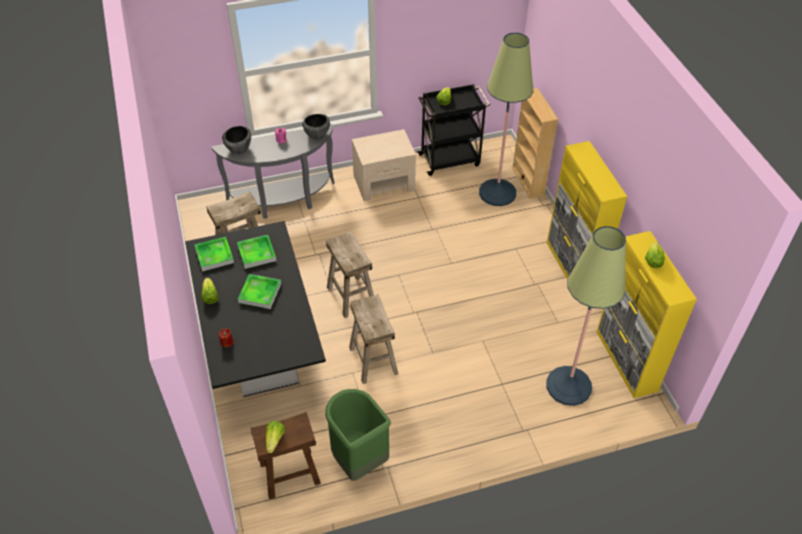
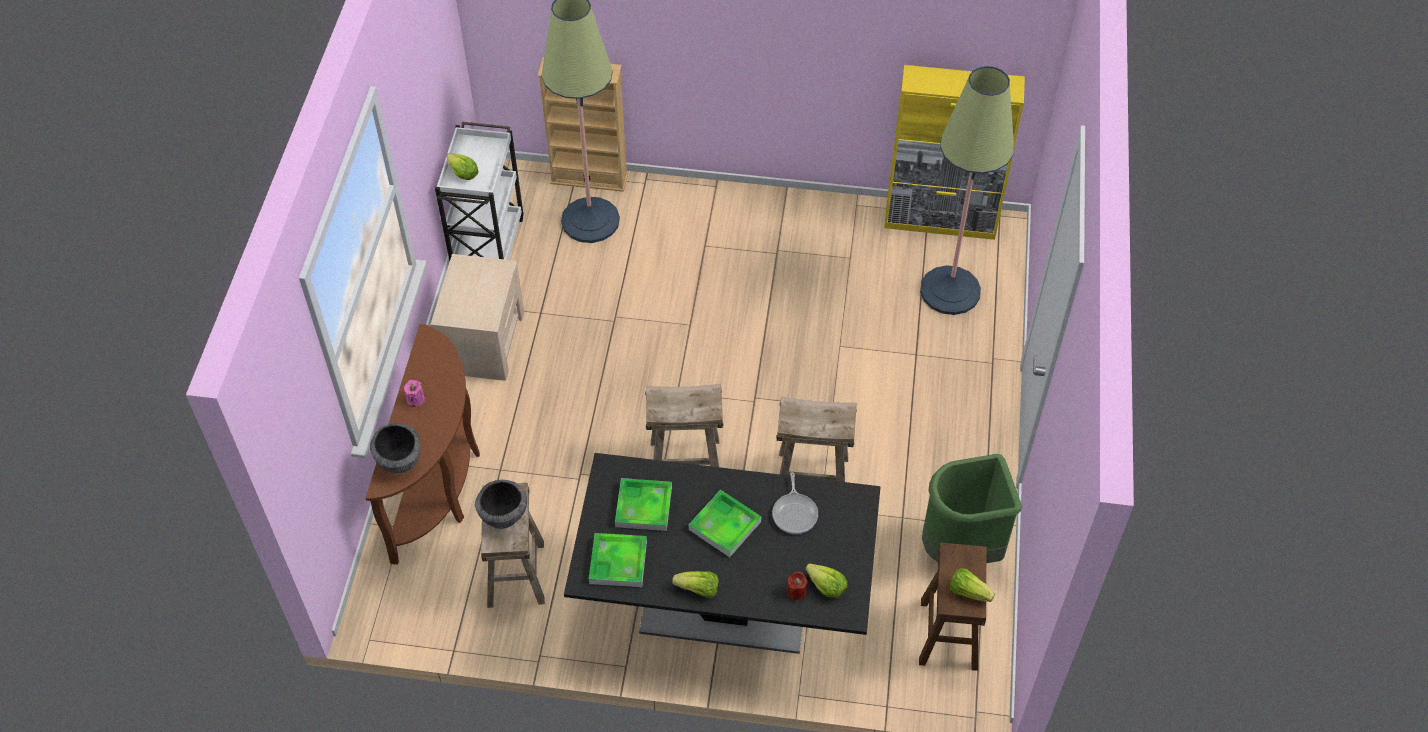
camera: 65 degrees left, 5 degrees up
grey console table [211,124,335,219] -> brown console table [366,323,480,565]
bowl [302,114,330,139] -> bowl moved to [475,480,527,529]
black cart [417,84,490,176] -> white cart [435,122,523,261]
yellow cabinet [547,141,627,279] -> none
lettuce [645,242,665,268] -> lettuce moved to [805,563,847,598]
none -> frying pan [772,472,818,534]

